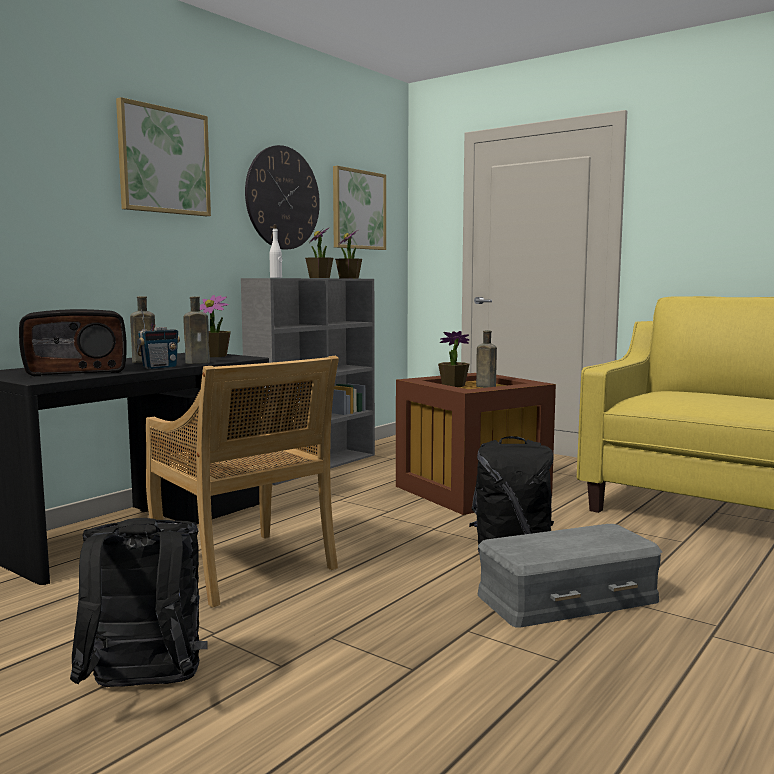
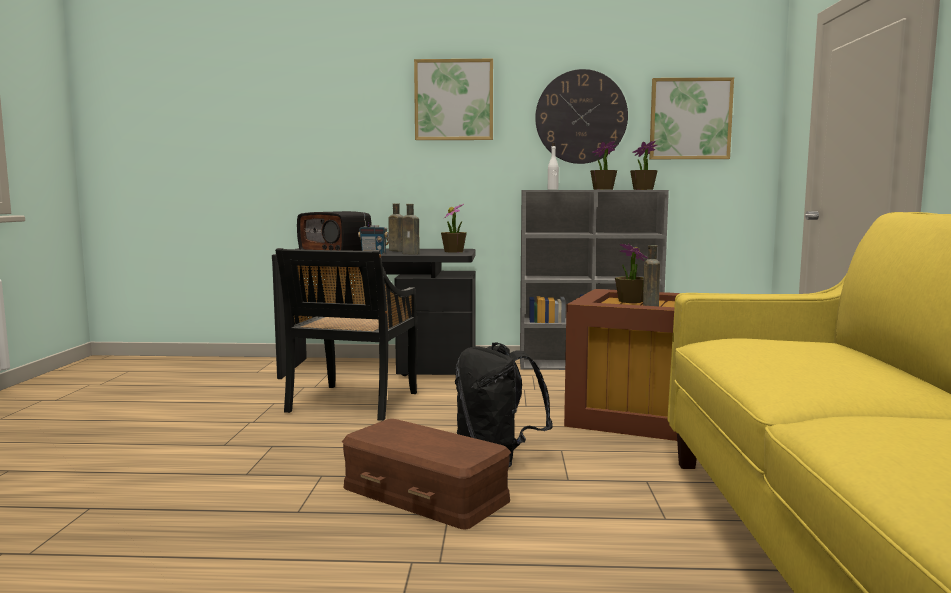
camera: 55 degrees right, 0 degrees up
black backpack [70,518,207,687] -> none
beige chair [146,356,339,608] -> black chair [275,248,418,421]
grey storage box [478,524,662,628] -> brown storage box [342,419,511,530]

